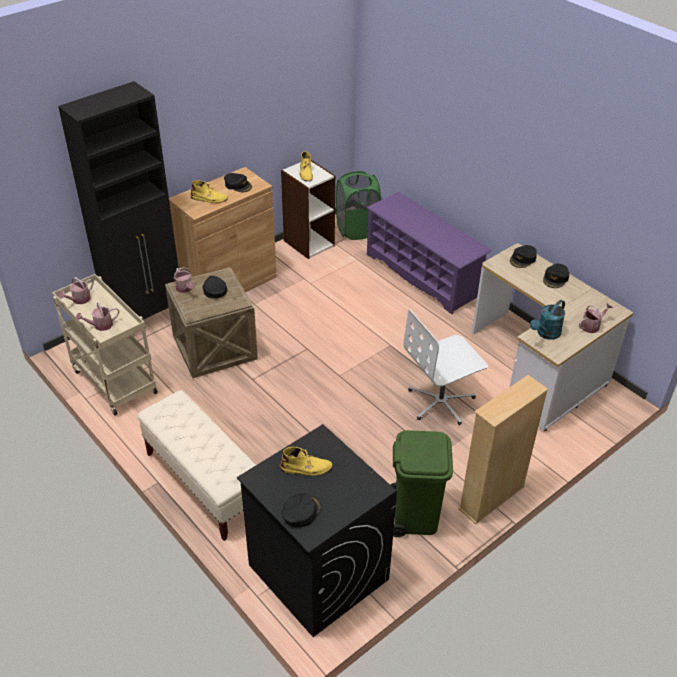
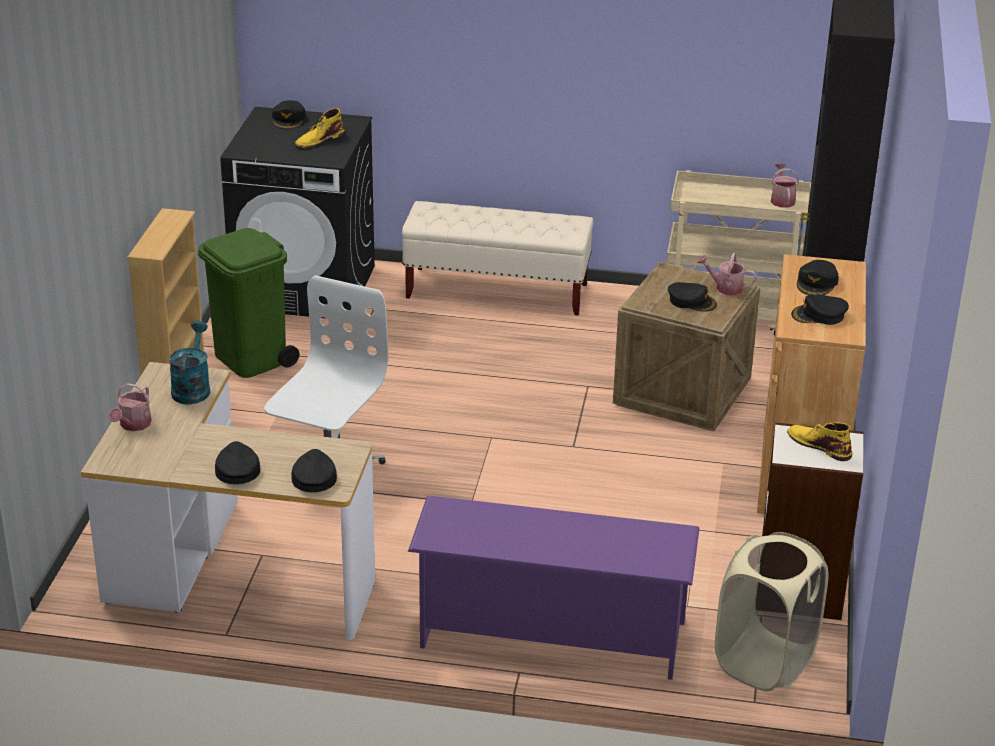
camera: 140 degrees right, 10 degrees down
watering can [76,303,119,331] -> none
yellow boot [191,180,228,203] -> black cap [797,260,839,295]
green laundry basket [336,171,381,240] -> beige laundry basket [715,532,828,692]

